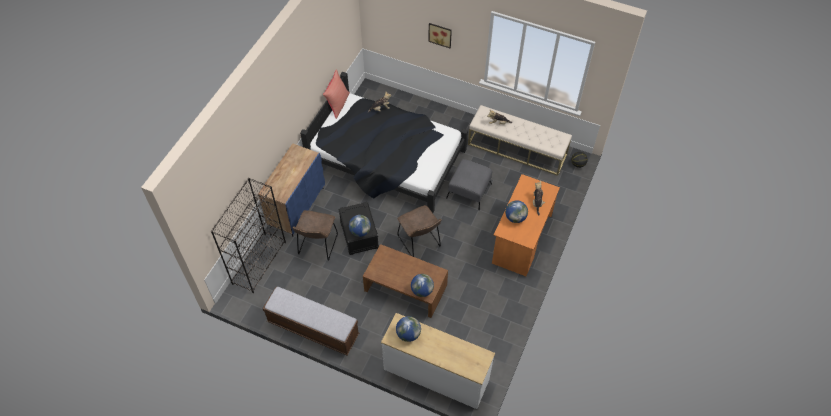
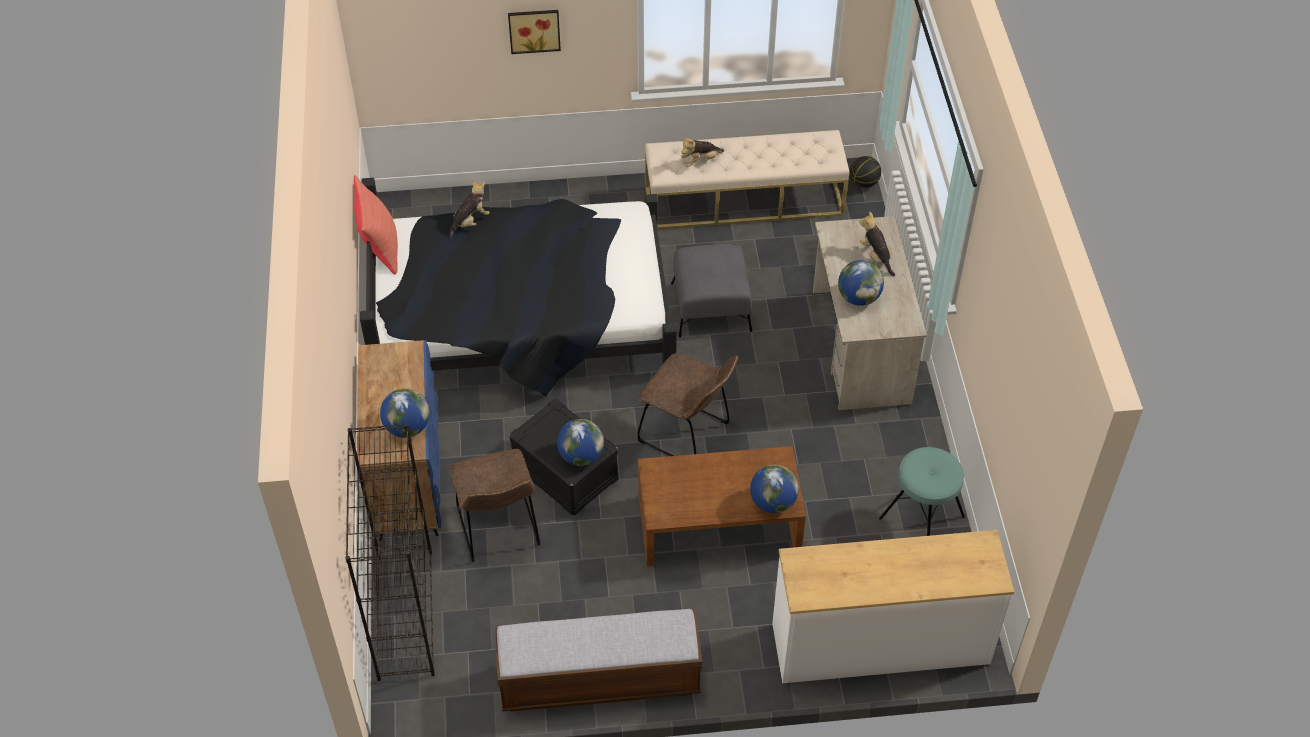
camera: 30 degrees left, 5 degrees down
globe [396,316,421,342] -> globe moved to [380,389,430,438]
orange desk [492,174,560,276] -> beige desk [813,216,927,410]
none -> turquoise stool [879,447,965,536]

